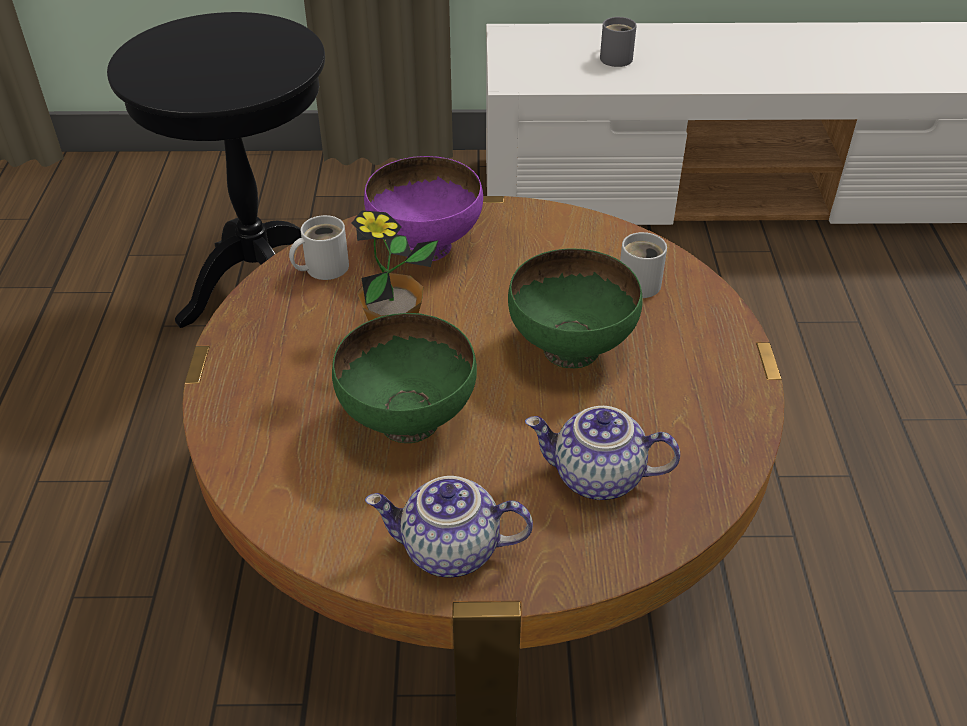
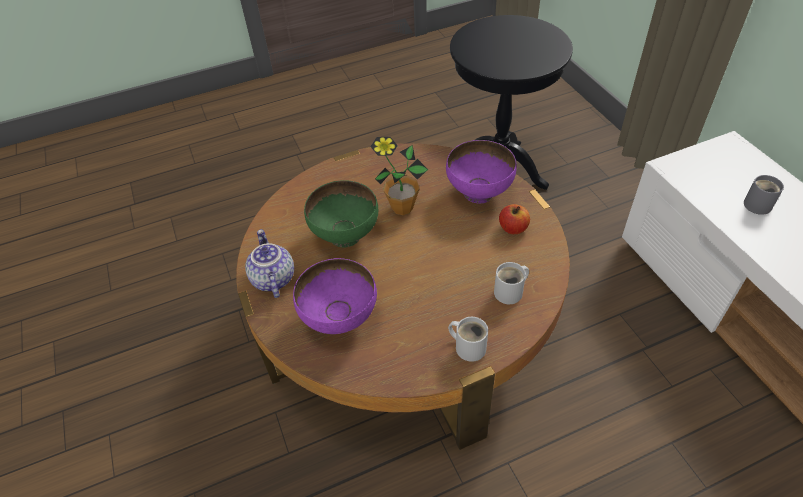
camera: 70 degrees right, 5 degrees up
white mug [289,215,349,280] -> white mug moved to [448,317,488,362]
green bowl [508,248,643,368] -> none
teapot [525,406,680,500] -> purple bowl [293,258,377,334]
none -> apple [499,204,530,234]

